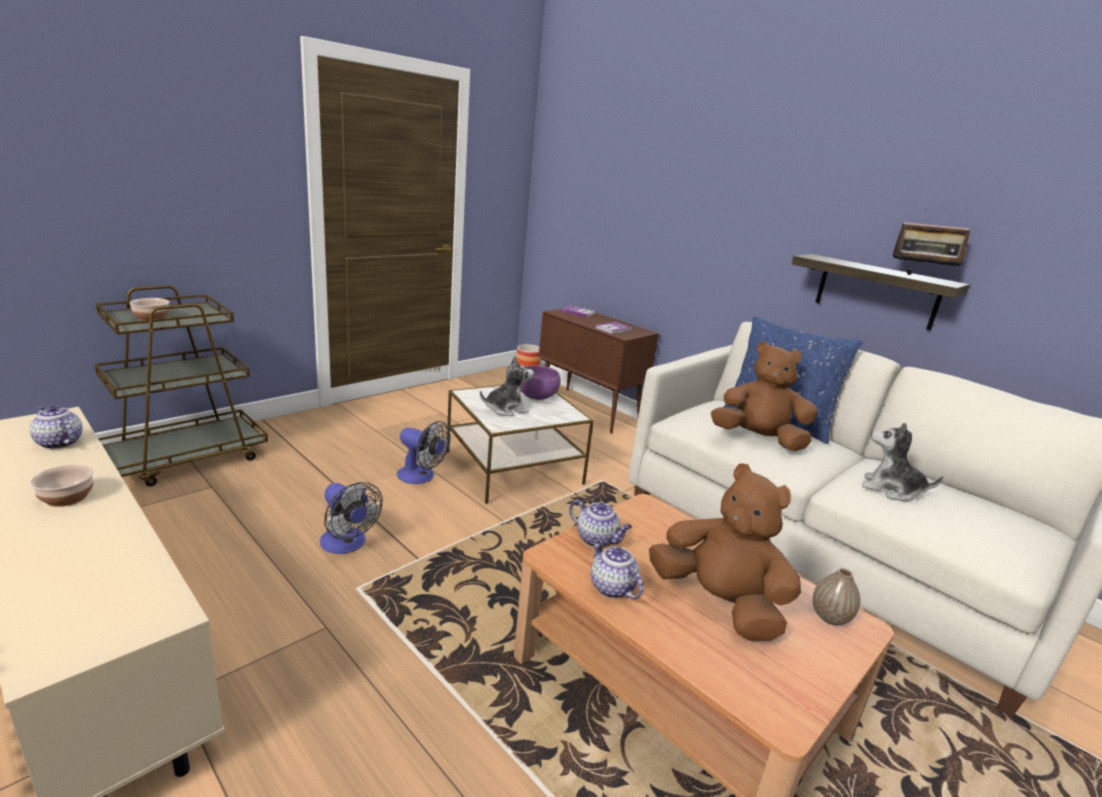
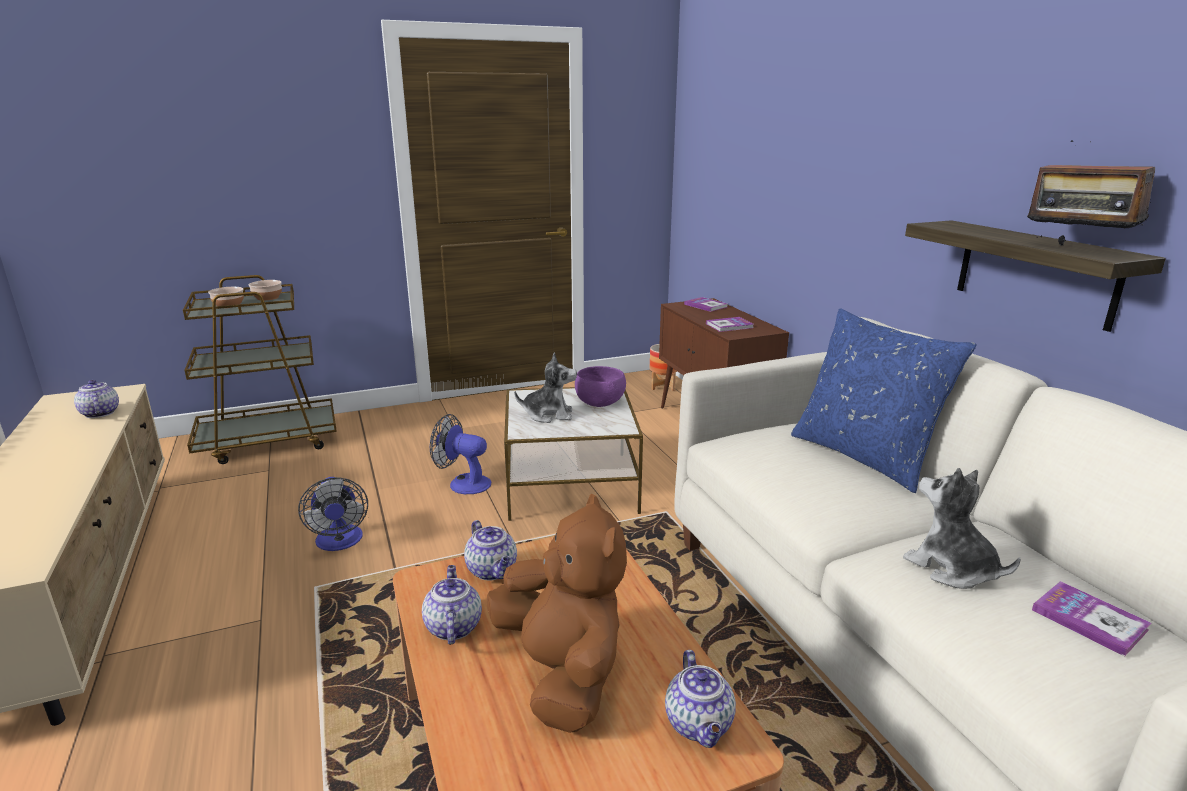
camera: 25 degrees right, 0 degrees up
bowl [30,465,93,507] -> bowl moved to [249,280,282,300]
fan [397,421,450,484] -> fan turned 150 degrees clockwise [430,414,491,494]
brown plush toy [711,342,817,451] -> none
vase [813,568,860,625] -> teapot [665,650,736,748]
none -> book [1032,581,1151,657]

